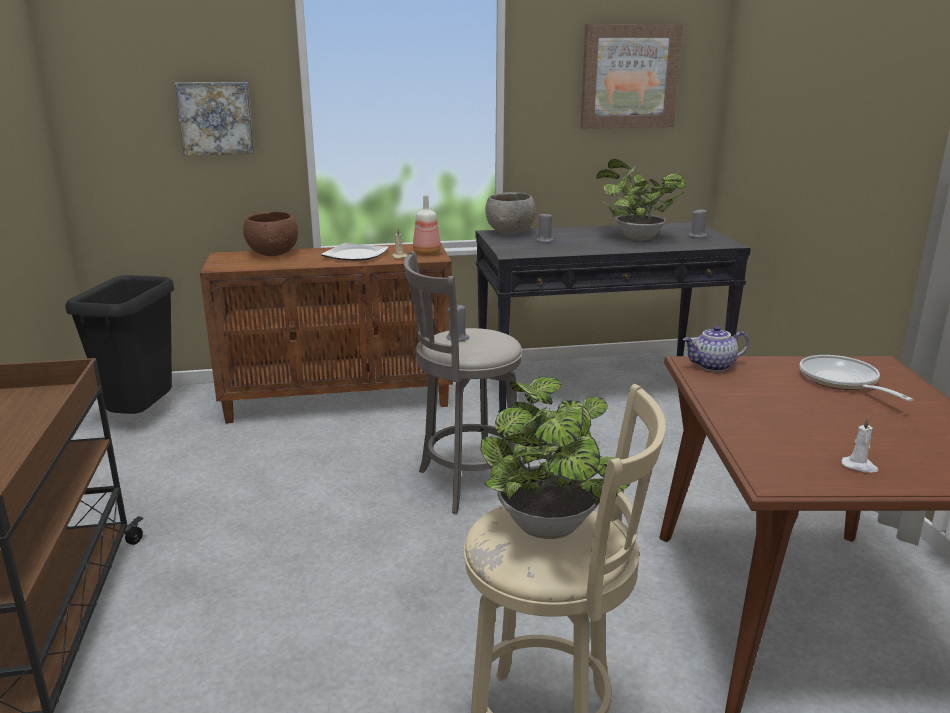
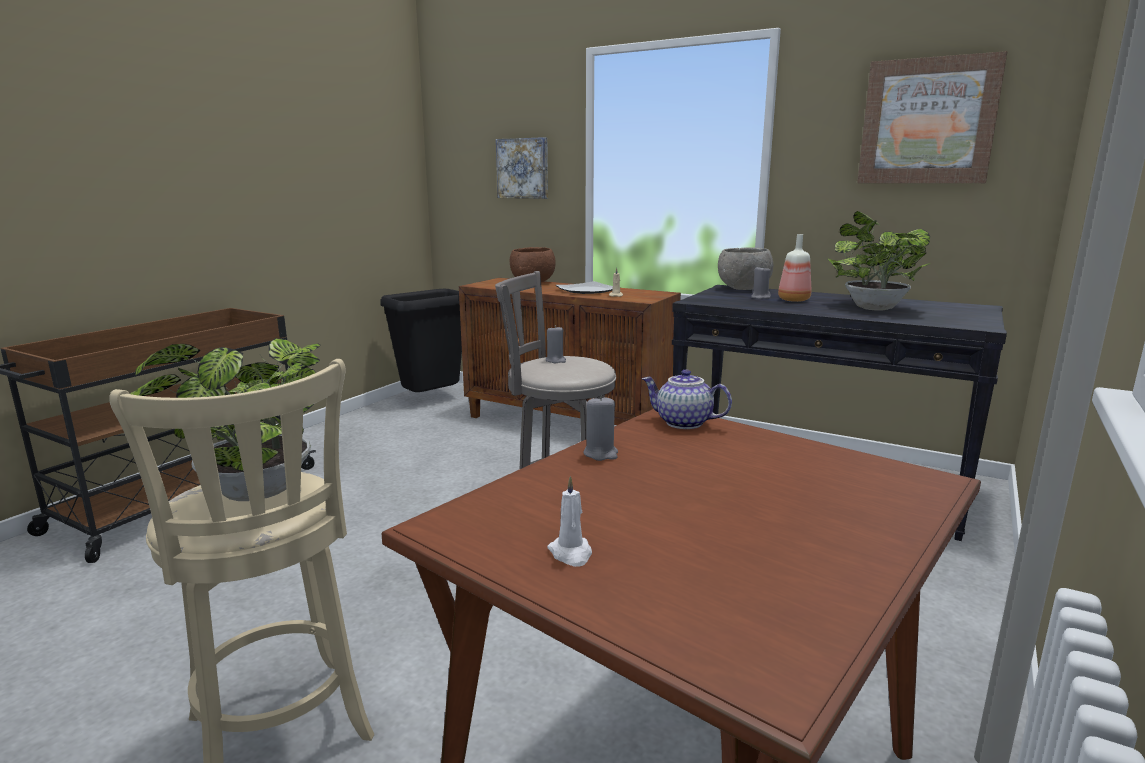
camera: 40 degrees right, 5 degrees down
bottle [413,195,441,256] -> bottle moved to [778,234,811,302]
grey candle [689,208,707,238] -> grey candle moved to [583,395,618,461]
frying pan [799,355,914,402] -> none

